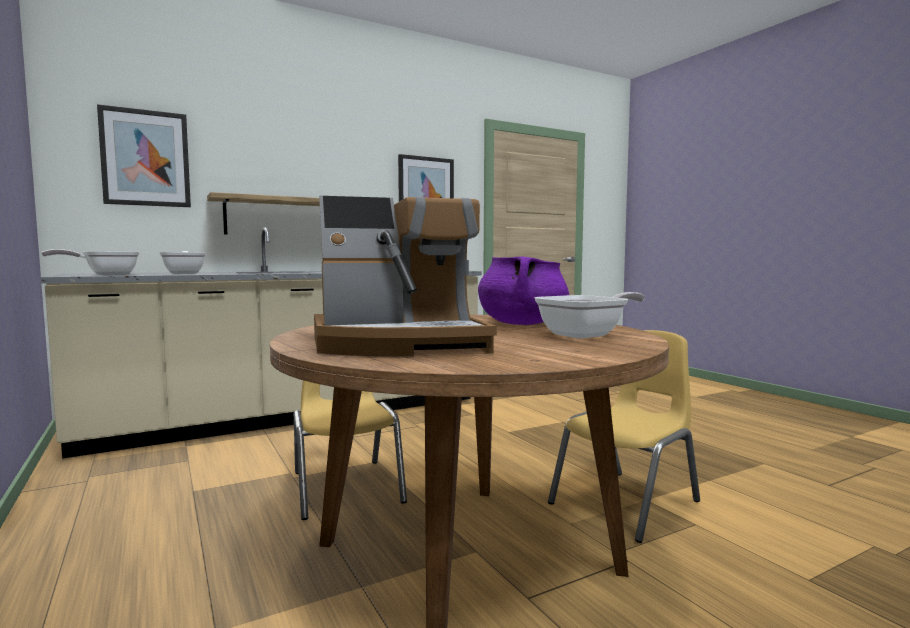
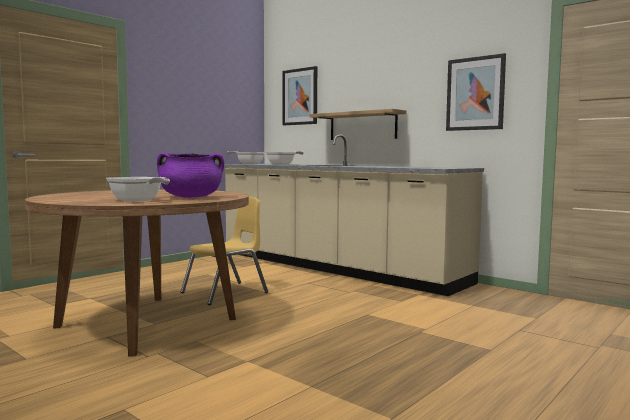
camera: 70 degrees right, 0 degrees up
coffee machine [314,196,497,357] -> none
yellow chair [548,330,700,543] -> none

